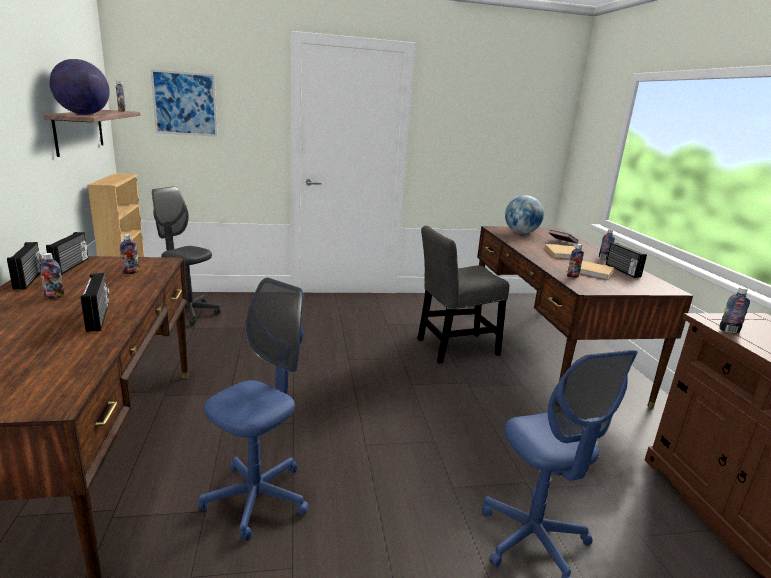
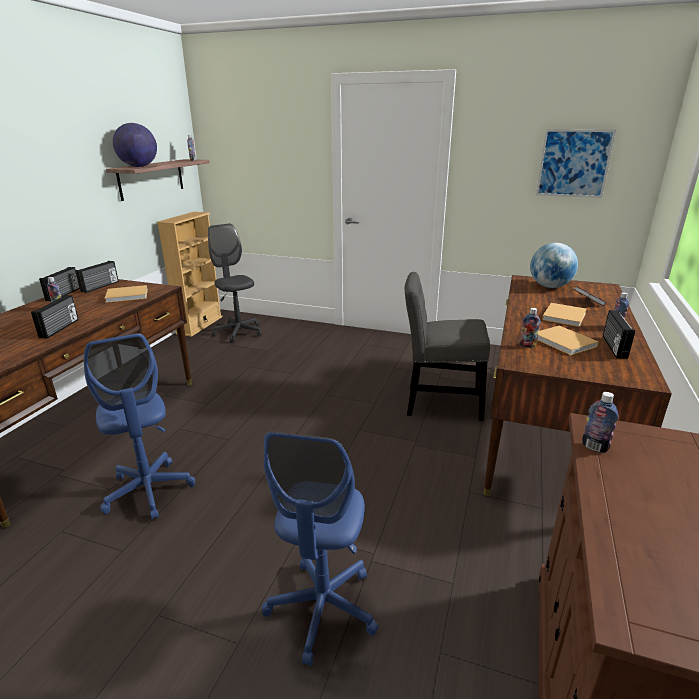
camera: 30 degrees right, 5 degrees up
bottle [120,234,140,274] -> beige book [104,285,148,303]
picture [150,69,218,137] -> picture moved to [536,129,616,198]
blue office chair [198,278,309,541] -> blue office chair turned 90 degrees clockwise [84,333,195,520]

